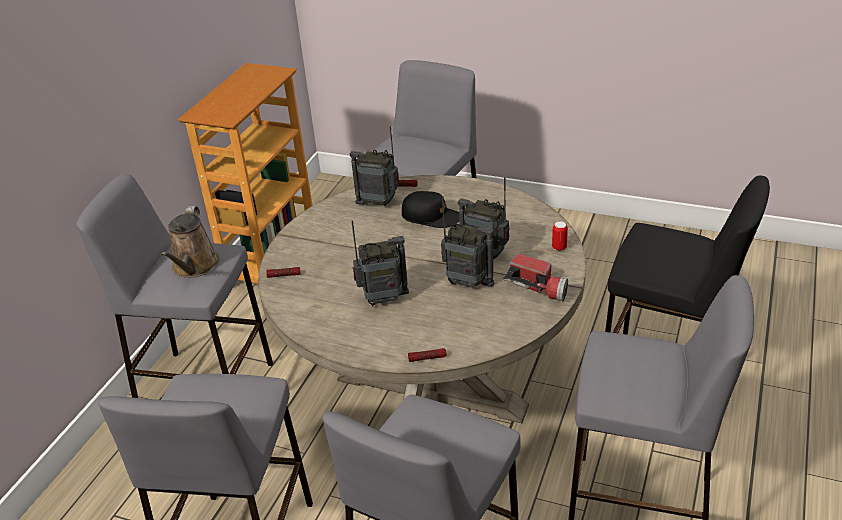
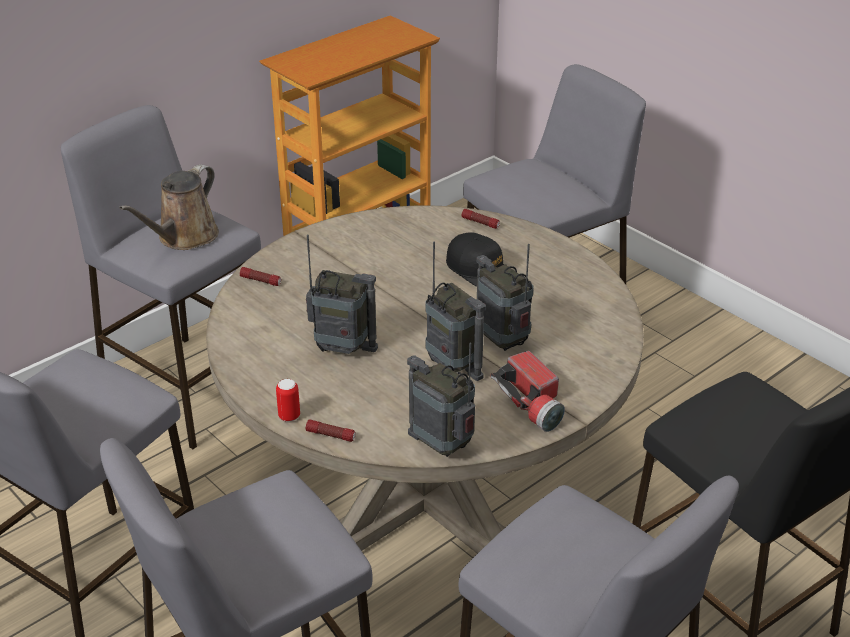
camera: 25 degrees right, 0 degrees up
radio [350,126,399,207] -> radio moved to [407,343,475,457]
can [552,221,568,251] -> can moved to [276,379,300,422]

